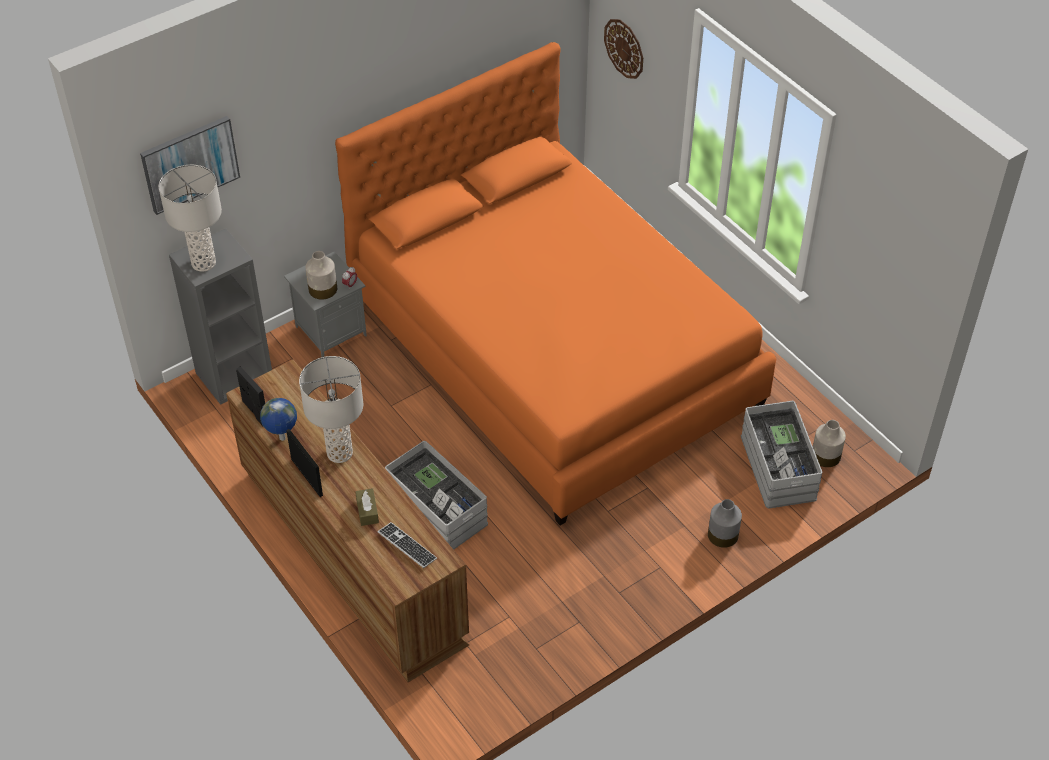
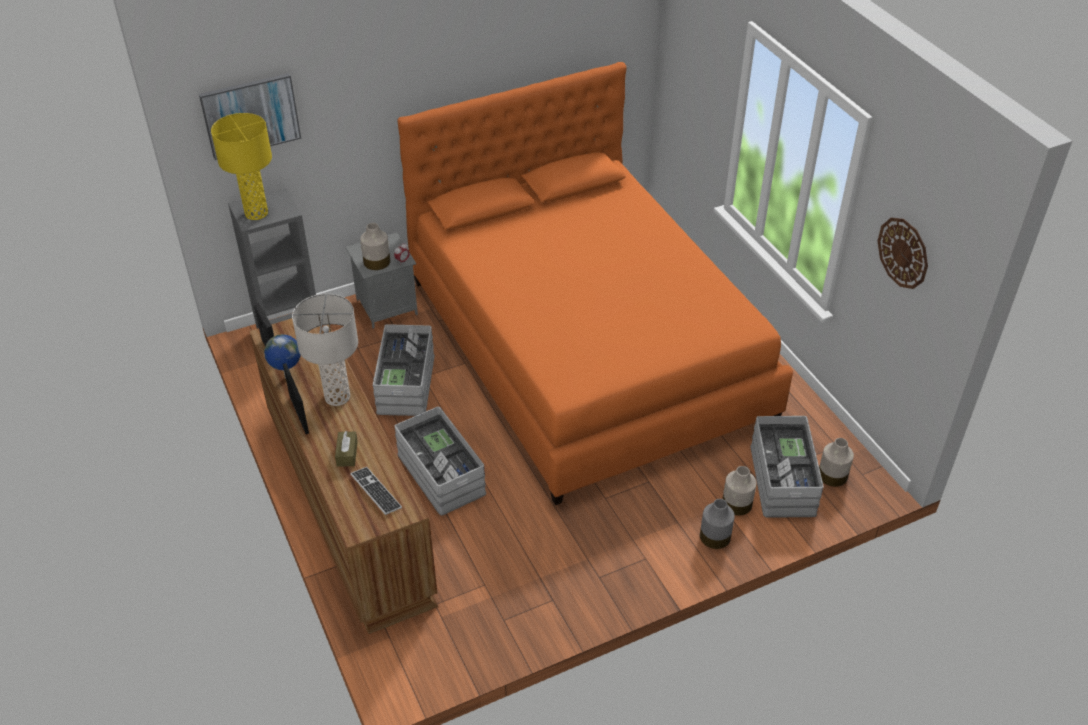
camera: 10 degrees right, 5 degrees down
white table lamp [159,165,222,272] -> yellow table lamp [211,113,272,220]
wall clock [604,19,643,79] -> wall clock moved to [878,218,928,289]
none -> grey storage box [372,324,435,416]
none -> beige vase [723,466,757,515]

